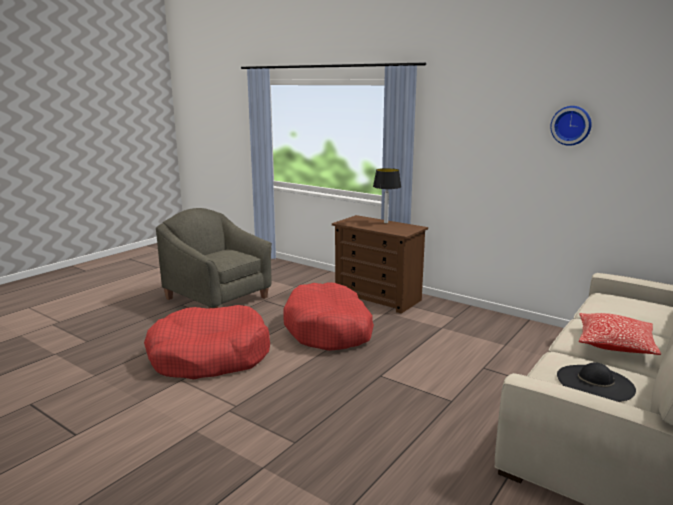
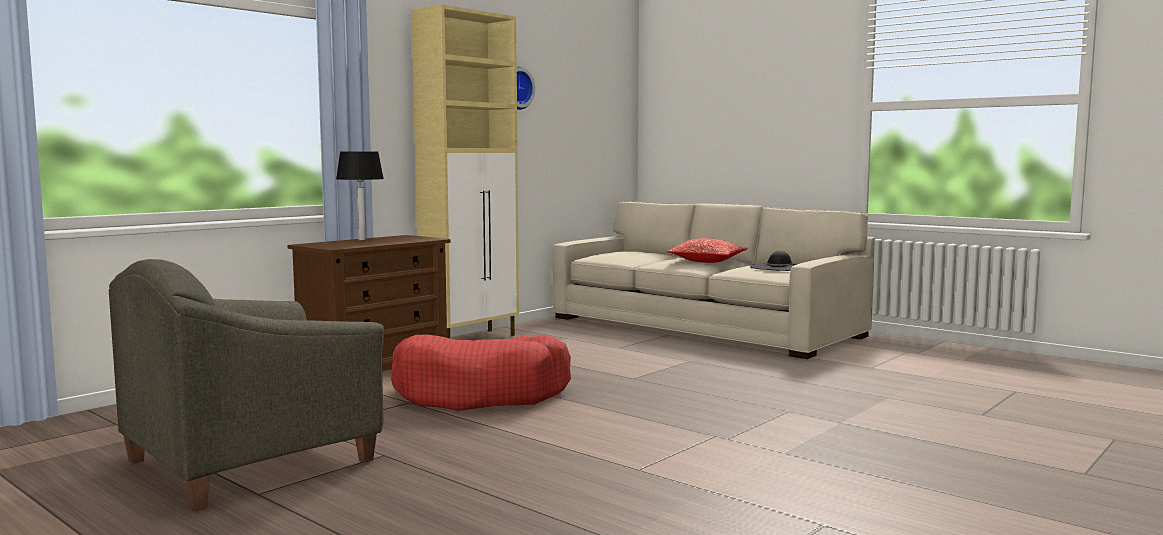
camera: 85 degrees left, 10 degrees down
red dog bed [144,305,270,379] -> none
none -> beige cabinet [411,4,519,338]

